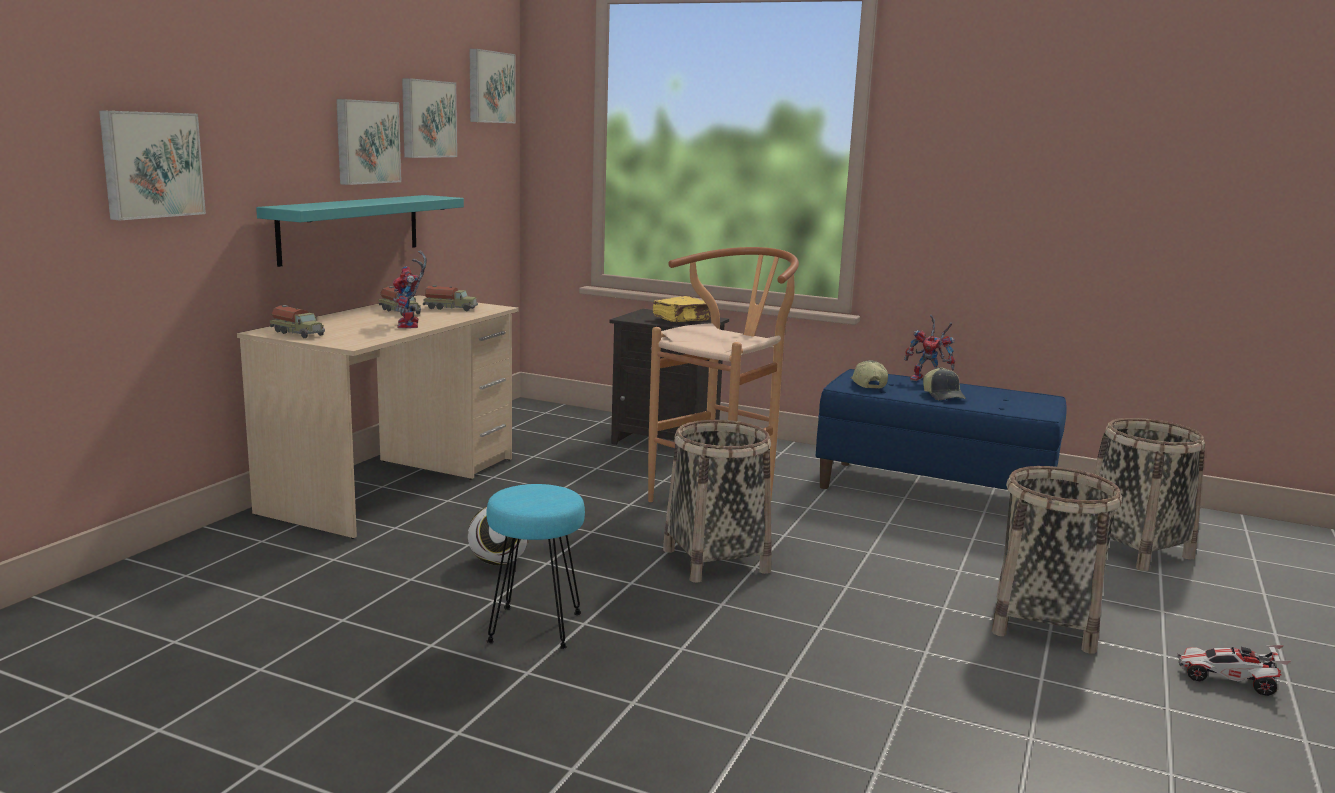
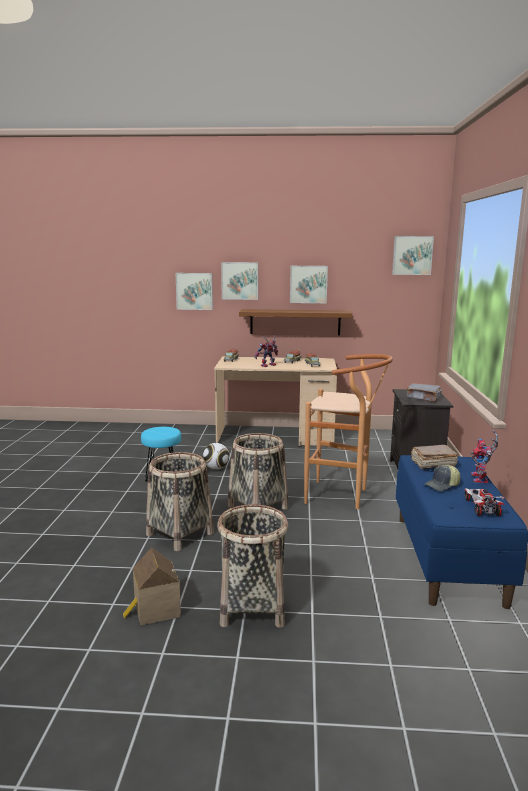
camera: 70 degrees right, 0 degrees up
turquoise shelf [256,195,464,267] -> brown shelf [239,309,352,335]
picture [402,78,457,158] -> picture moved to [221,262,258,300]
yellow book [653,296,711,322] -> grey book [407,383,442,402]
cap [850,360,888,389] -> brown book [411,445,458,469]
basket [1093,418,1205,571] -> basket moved to [146,452,214,551]
toy car [1177,645,1291,696] -> toy car moved to [465,488,504,516]
none -> toy house [123,547,181,626]

